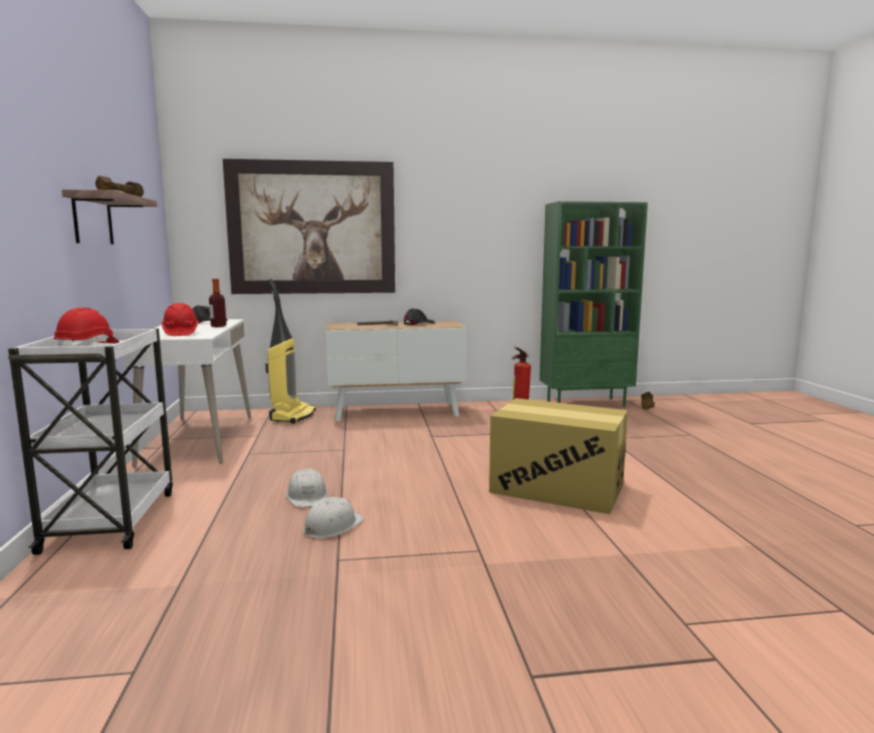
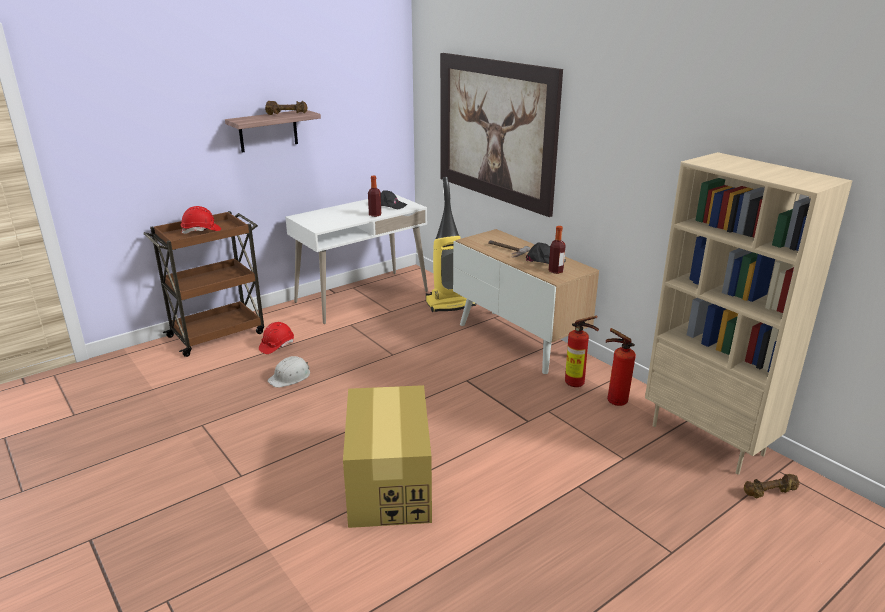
camera: 60 degrees right, 15 degrees up
white cart [8,328,173,555] -> brown cart [143,211,264,357]
red hard hat [162,303,198,336] -> red hard hat moved to [259,322,294,354]
white hard hat [303,497,364,538] -> none
green bookcase [540,201,648,407] -> beige bookcase [645,152,853,475]
none -> bottle [549,226,566,274]
none -> fire extinguisher [565,315,599,387]

